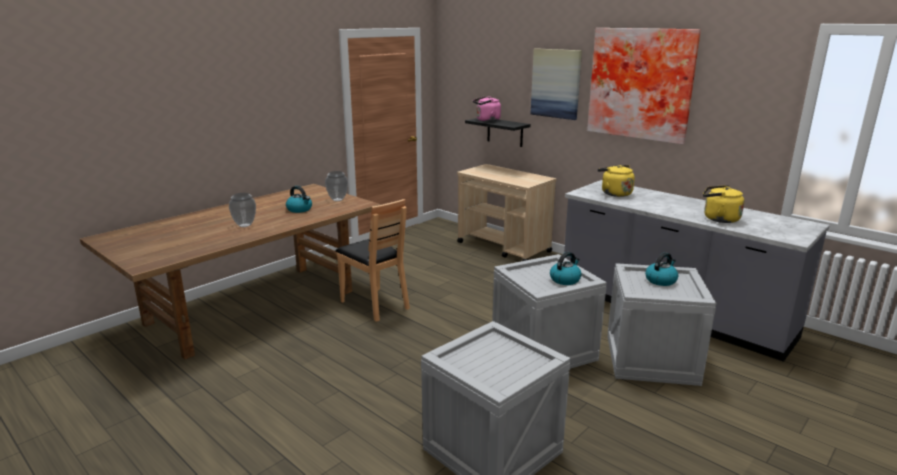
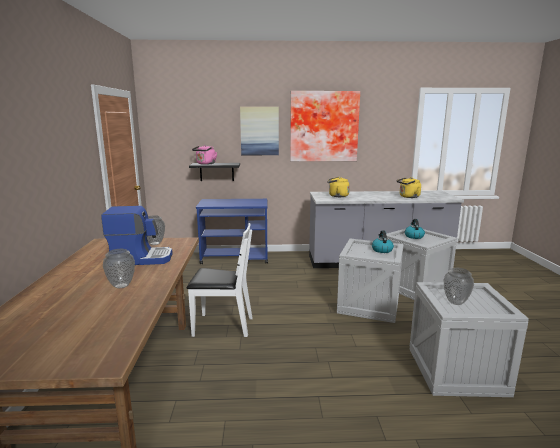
camera: 45 degrees left, 5 degrees down
kettle [286,186,312,213] -> coffee machine [101,206,173,265]
brown chair [335,199,410,322] -> white chair [186,223,252,337]
beige cart [457,164,556,261] -> blue cart [196,199,268,264]
none -> vase [444,268,474,305]

